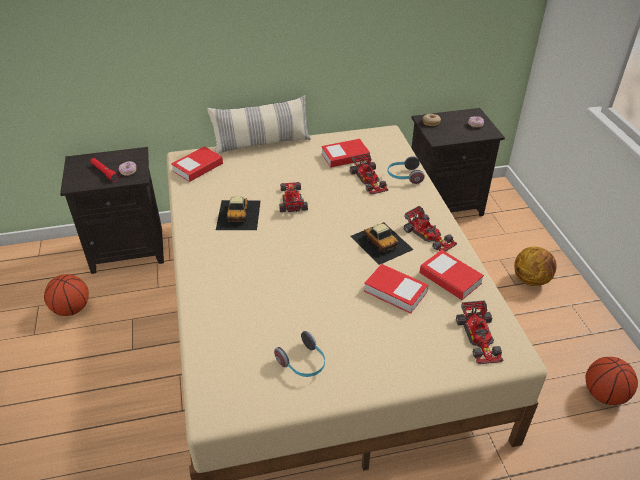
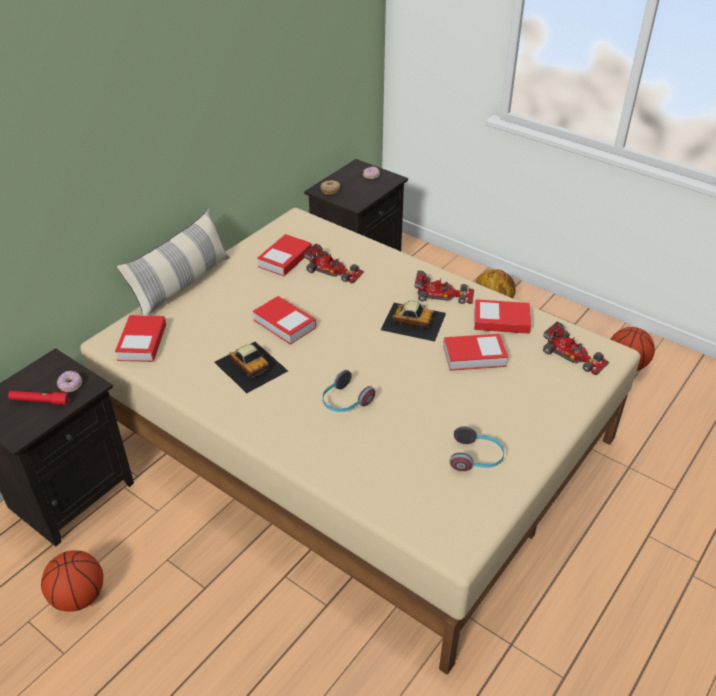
camera: 40 degrees left, 0 degrees up
toy car [279,182,308,213] -> book [253,296,316,345]
headphones [388,156,425,184] -> headphones moved to [322,370,375,412]

